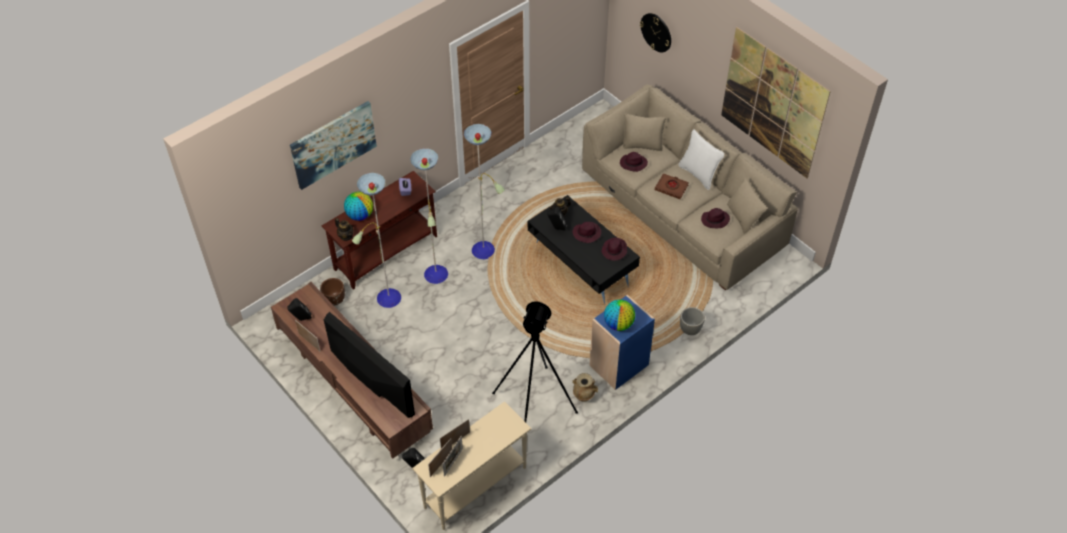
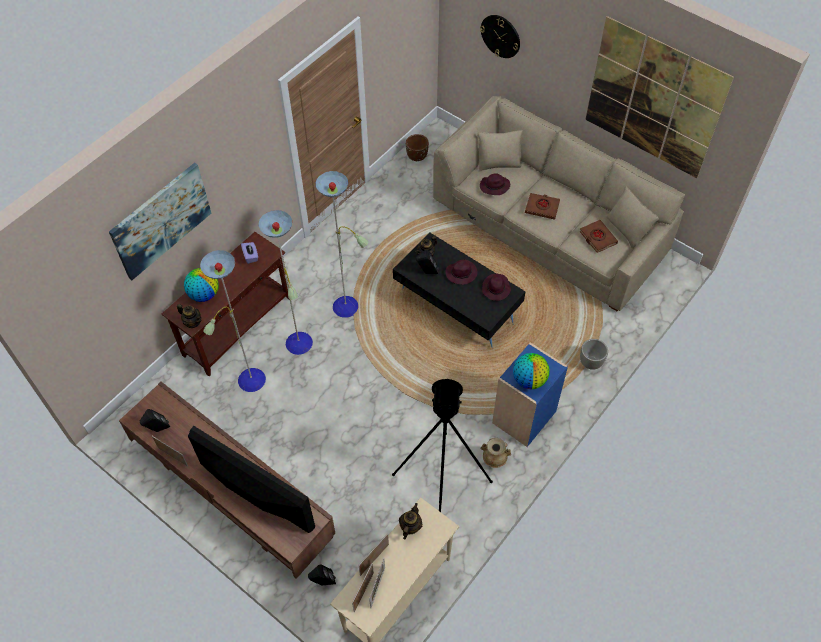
camera: 10 degrees left, 5 degrees up
brown planter [320,278,345,306] -> brown planter moved to [406,134,429,161]
white pillow [679,130,724,190] -> none
purple hat [701,208,730,228] -> brown book [579,220,618,253]
none -> teapot [399,503,422,539]

